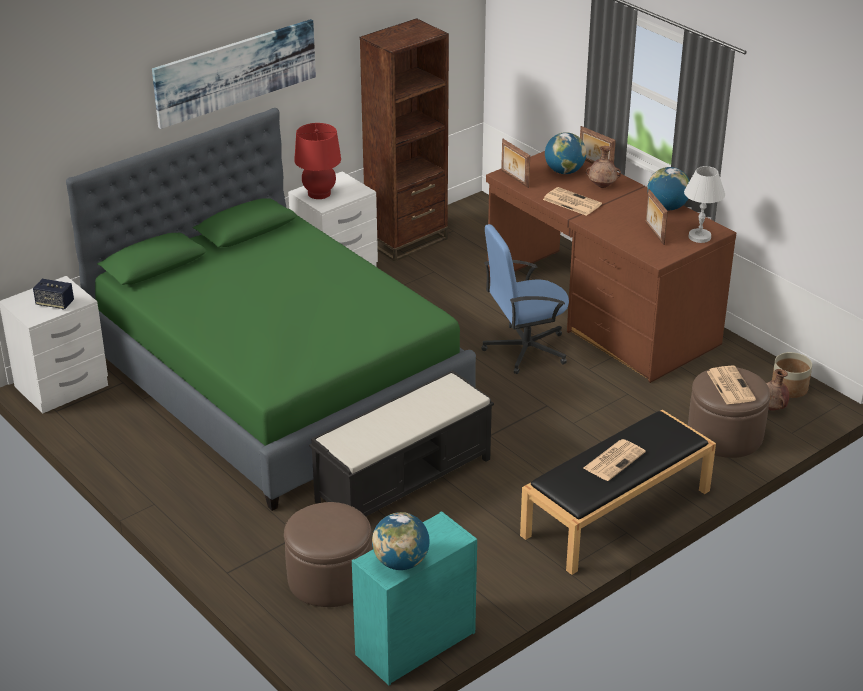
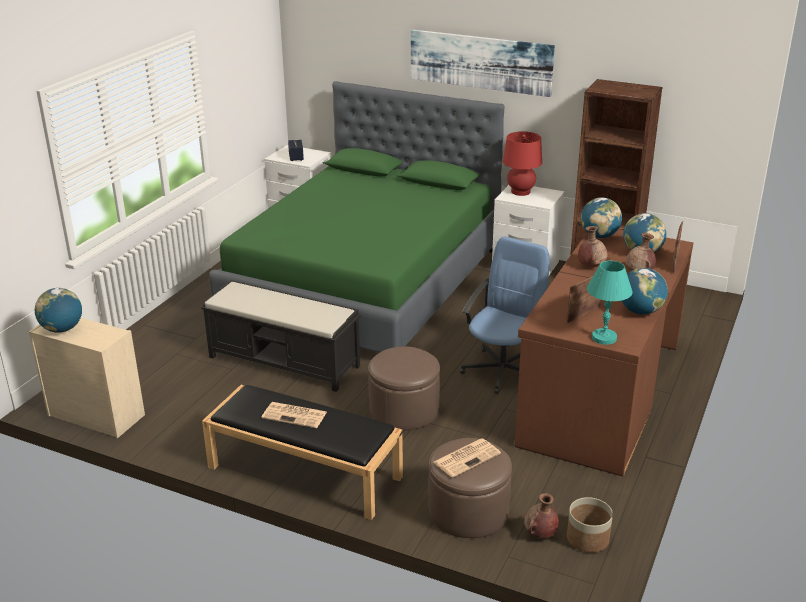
camera: 65 degrees right, 5 degrees down
brown ottoman [284,502,372,607] -> brown ottoman moved to [368,347,440,430]
turquoise dresser [352,511,477,685] -> beige dresser [29,318,145,438]
blue office chair [481,224,569,374] -> blue office chair turned 75 degrees clockwise [460,236,550,394]
picture frame [501,139,530,188] -> globe [581,197,622,238]
newspaper [543,187,602,216] -> brown vase [578,226,608,267]
white table lamp [684,166,725,243] -> turquoise table lamp [587,261,633,345]

